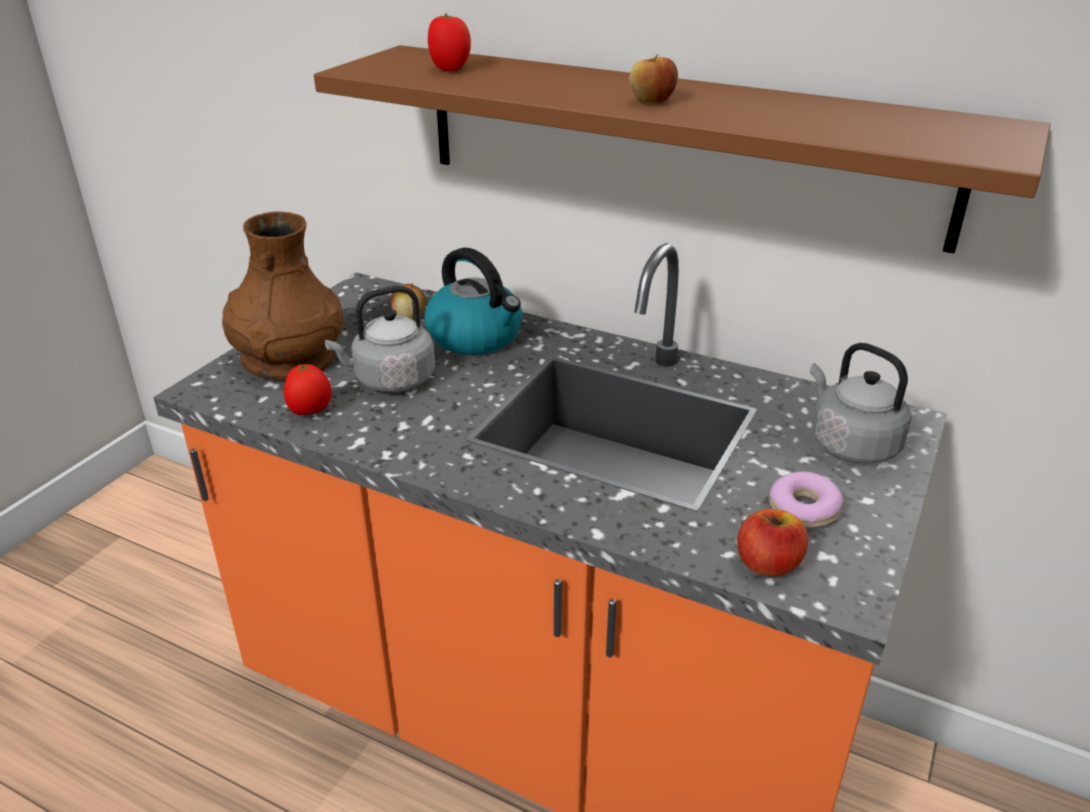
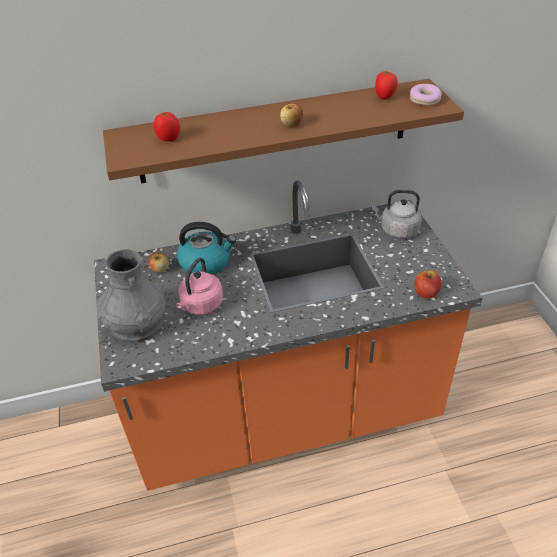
camera: 40 degrees left, 10 degrees up
brown vase [222,211,343,380] -> grey vase [97,249,165,342]
tomato [284,364,332,415] -> tomato moved to [375,71,398,100]
grey kettle [324,286,435,392] -> pink kettle [176,258,223,315]
donut [769,472,843,528] -> donut moved to [410,84,442,106]

